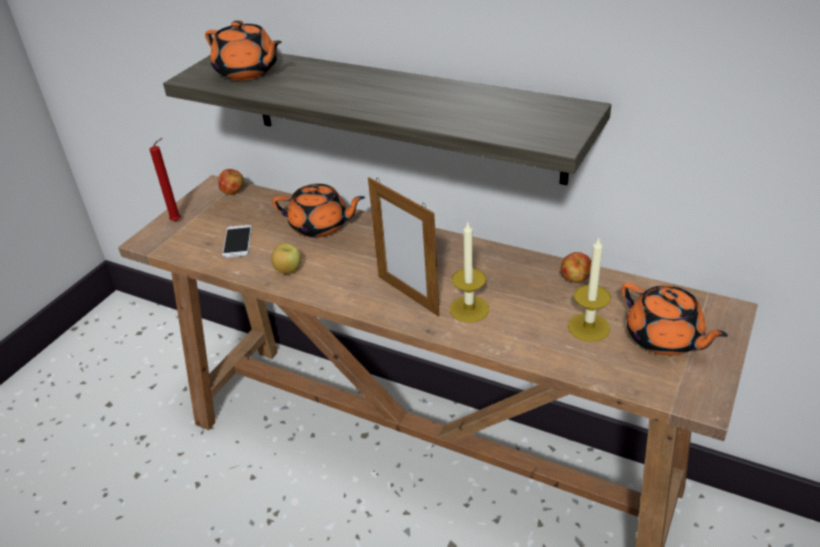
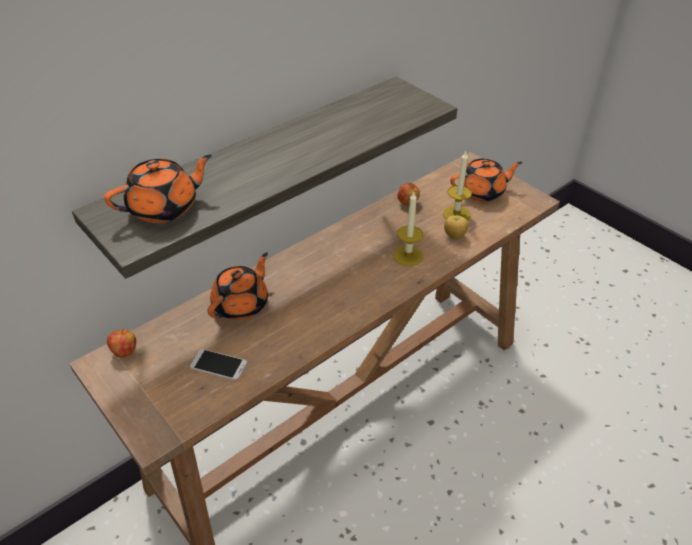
camera: 70 degrees left, 5 degrees up
red candle [150,138,181,222] -> none
apple [271,243,301,274] -> apple moved to [444,215,468,239]
picture frame [368,177,439,317] -> none

